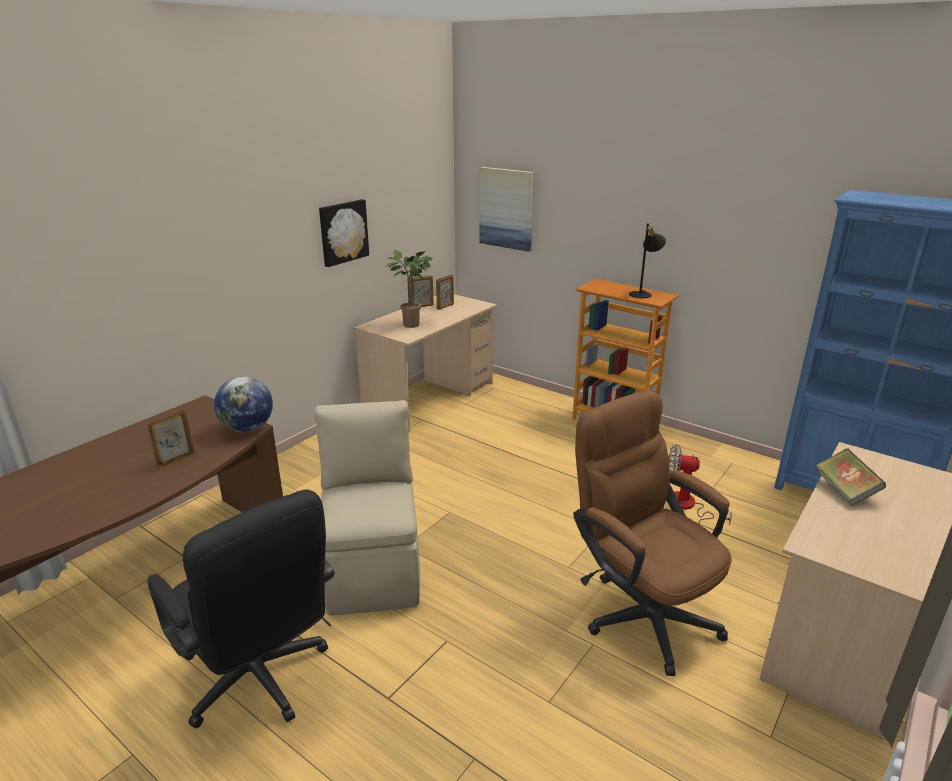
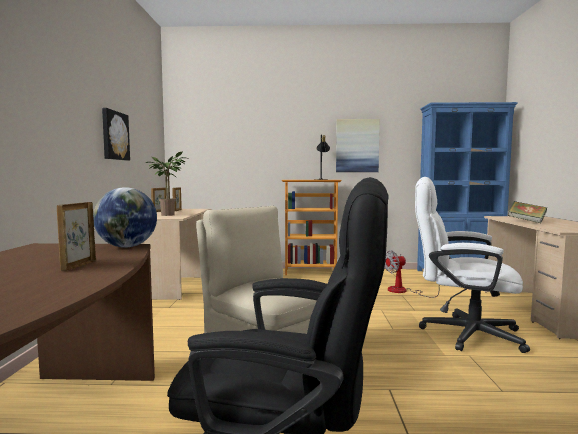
camera: 35 degrees left, 20 degrees down
picture [479,167,534,252] -> picture moved to [336,119,380,172]
brown office chair [573,390,732,676] -> white office chair [415,177,530,353]

